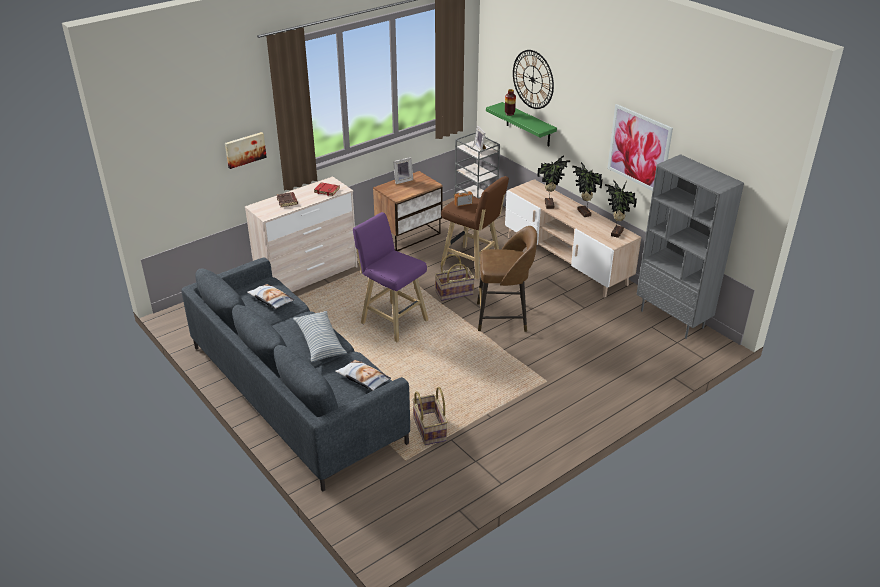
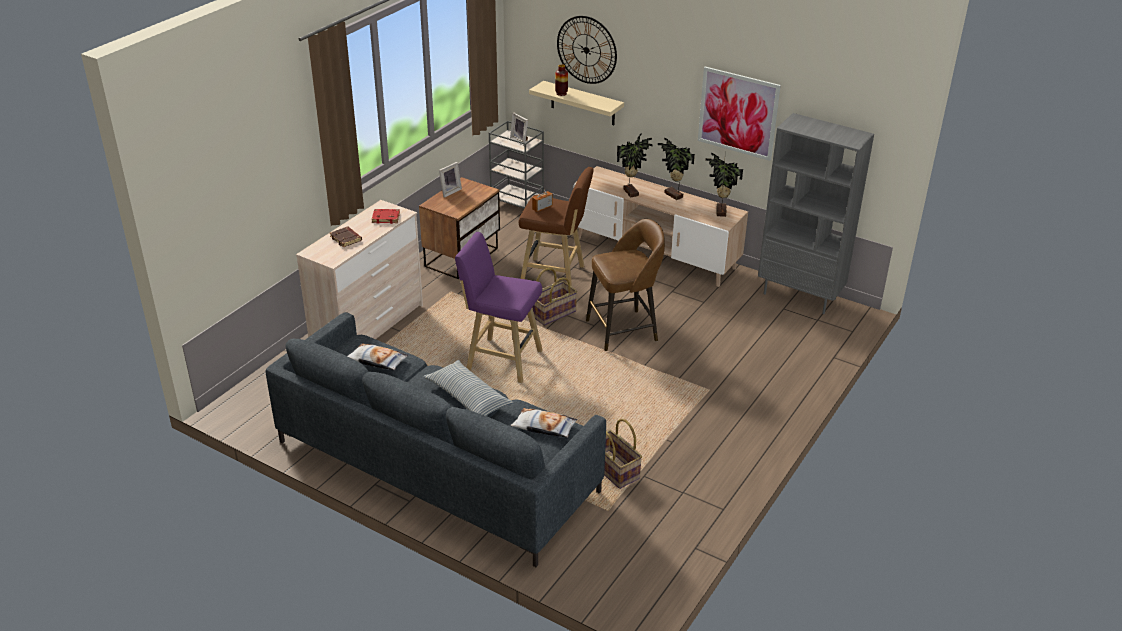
camera: 20 degrees left, 0 degrees up
picture [225,132,267,169] -> none
green shelf [486,102,557,146] -> beige shelf [529,81,624,125]

